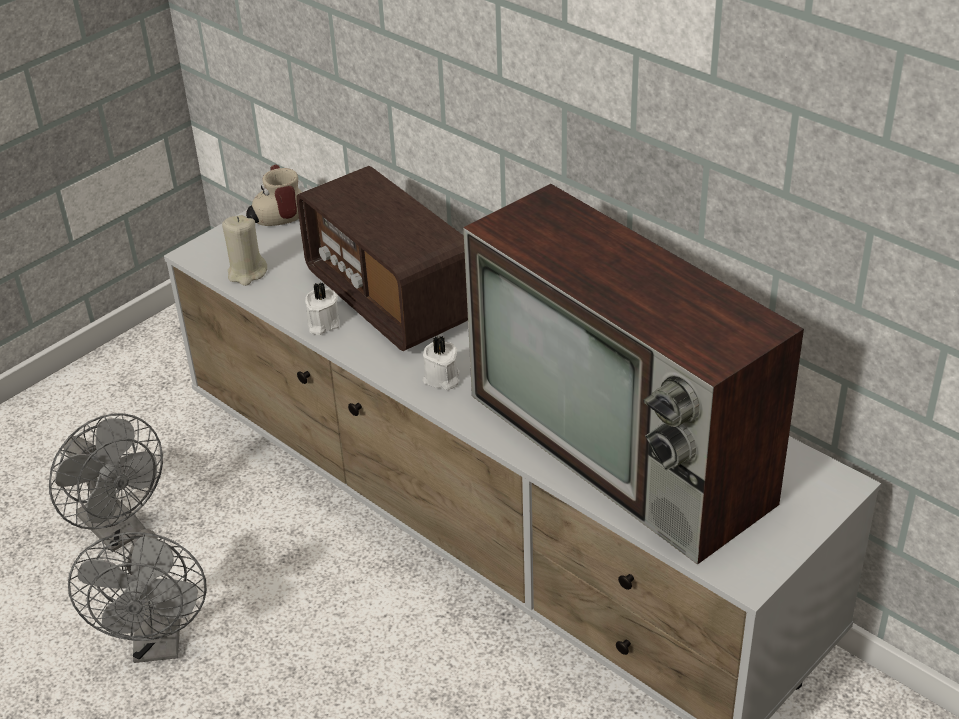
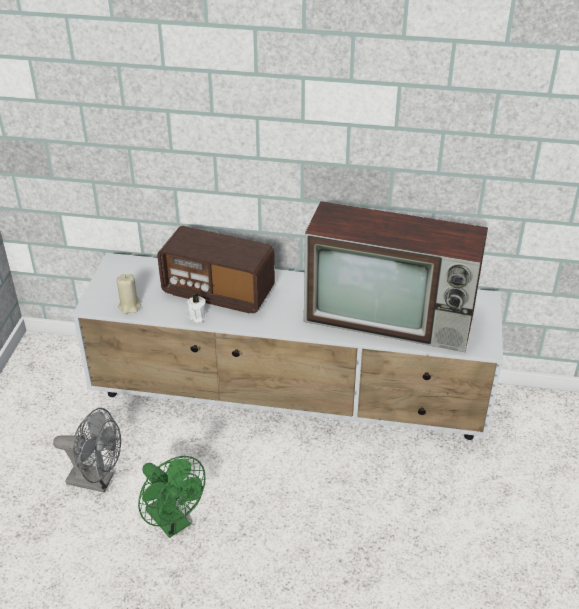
camera: 35 degrees left, 0 degrees up
grey fan [68,529,207,663] -> green fan [138,456,205,538]
mug [246,165,302,226] -> none
white candle [423,336,460,390] -> none

